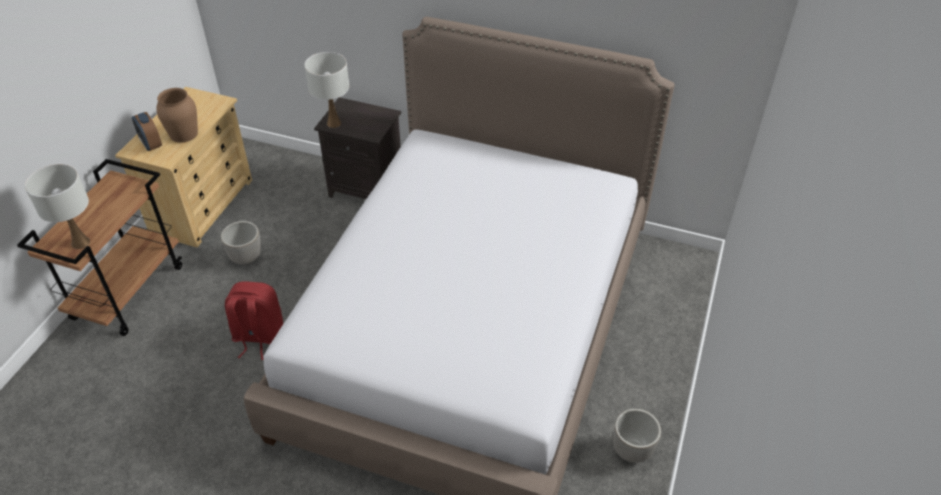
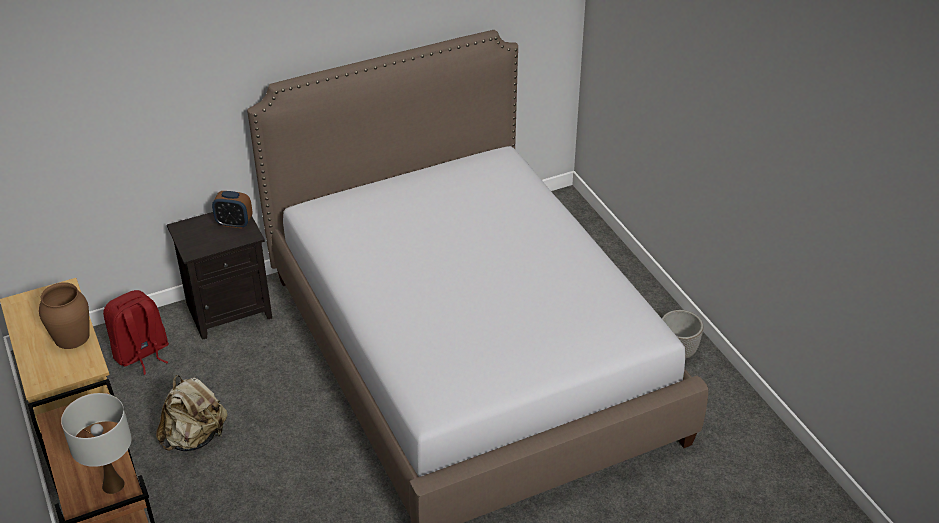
camera: 45 degrees left, 5 degrees down
alarm clock [132,112,162,151] -> alarm clock moved to [212,191,253,228]
planter [221,221,261,264] -> beige backpack [156,375,227,451]
red backpack [225,281,283,360] -> red backpack moved to [103,290,169,375]
white table lamp [304,52,349,128] -> none

